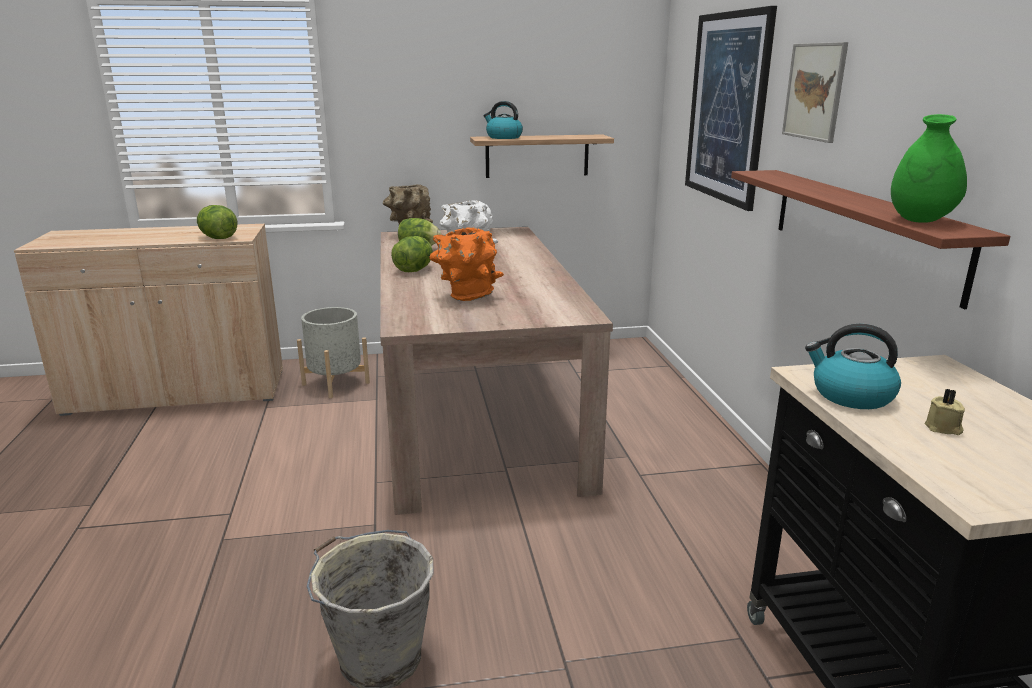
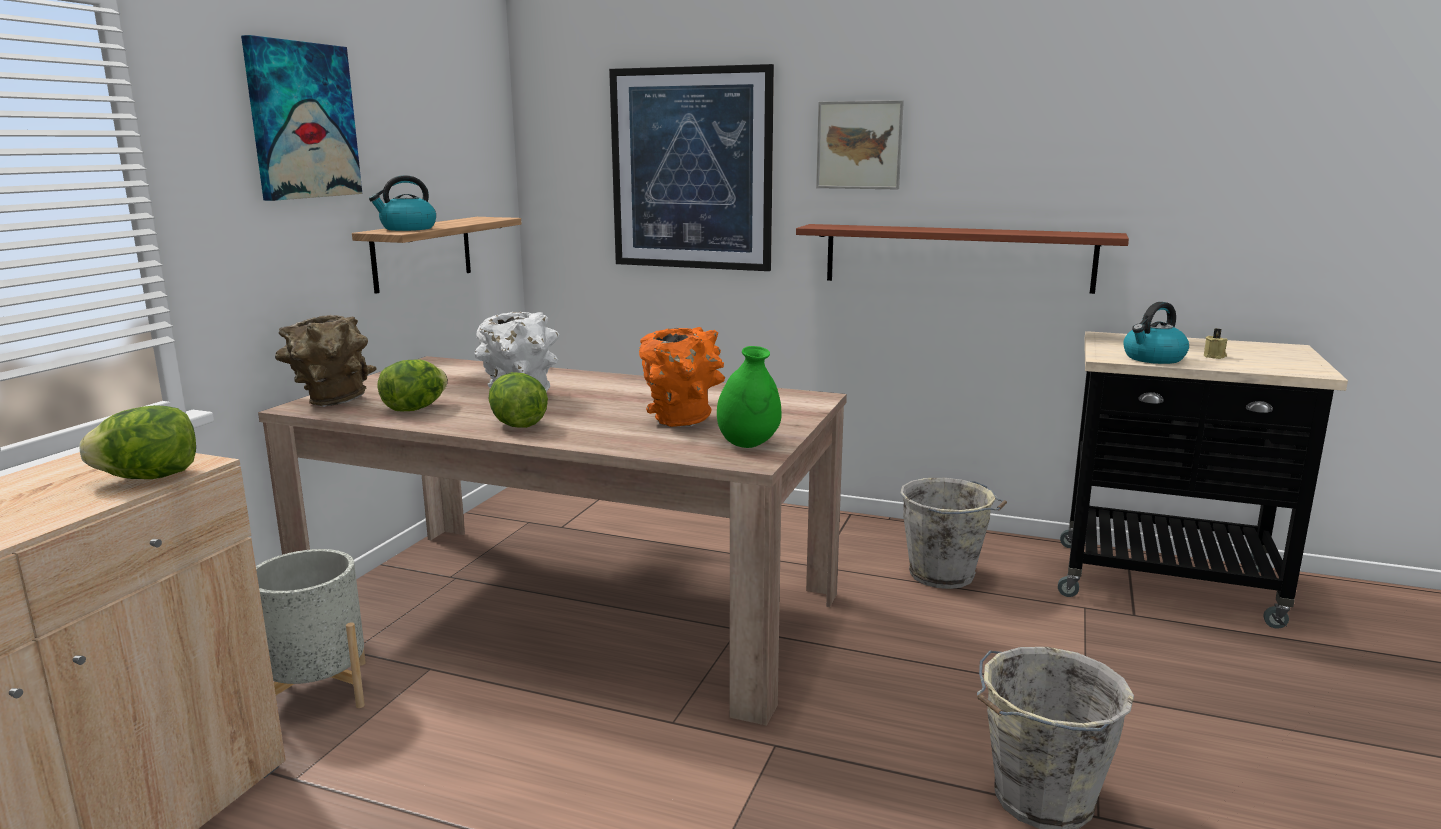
camera: 60 degrees left, 5 degrees down
green vase [891,114,967,223] -> green vase moved to [717,346,782,448]
none -> picture [241,35,362,201]
none -> grey bucket [900,478,1007,589]

